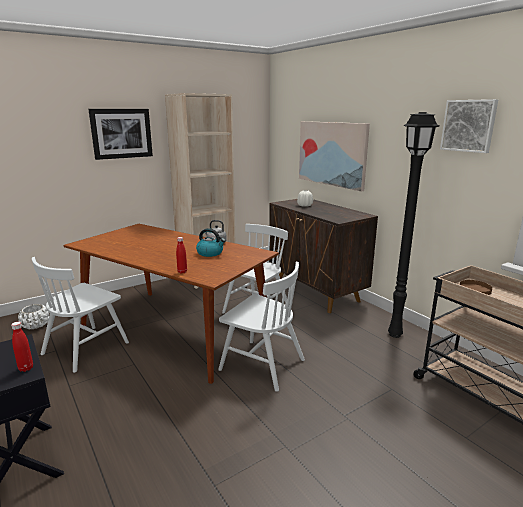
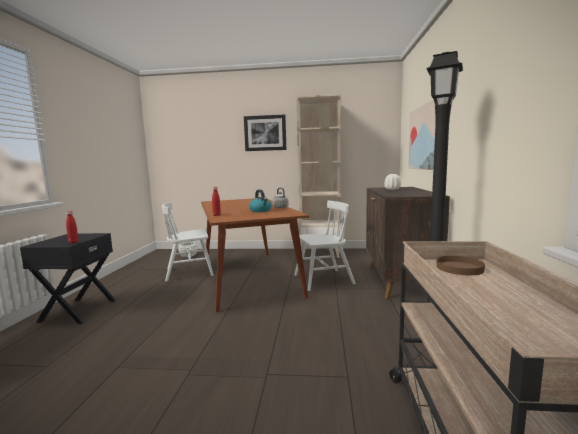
camera: 40 degrees right, 10 degrees down
white chair [218,262,305,392] -> none
picture [440,99,498,153] -> none

